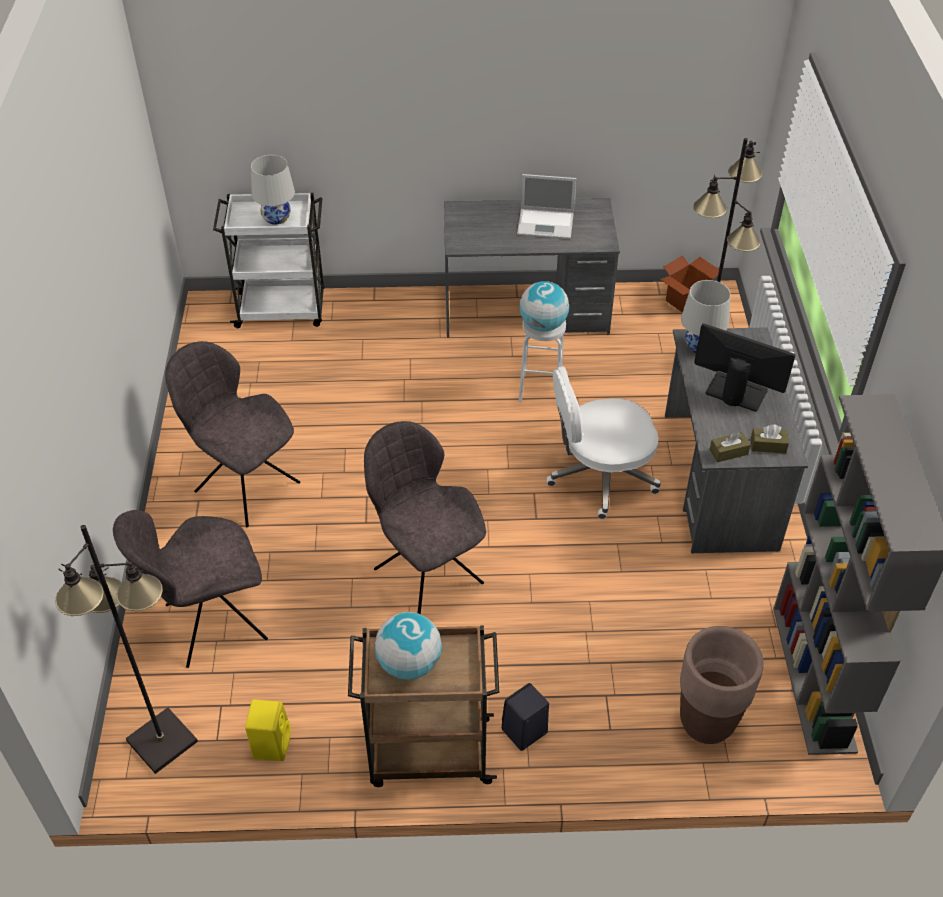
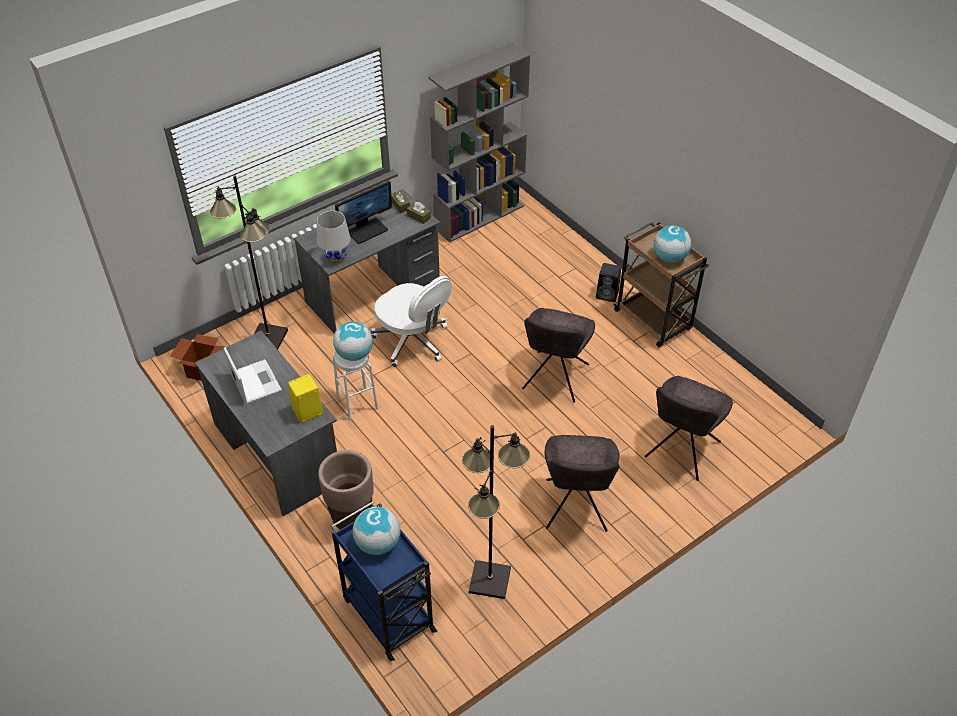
camera: 125 degrees left, 0 degrees up
black floor lamp [55,525,198,774] -> black floor lamp moved to [462,425,530,599]
grey chair [113,510,268,668] -> grey chair turned 90 degrees clockwise [645,376,733,481]
white cart [213,193,325,328] -> blue cart [331,501,437,661]
yellow speaker [245,700,290,761] -> yellow speaker moved to [288,374,323,423]
white table lamp [251,155,295,225] -> globe [353,507,400,555]
brown planter [680,626,764,744] -> brown planter moved to [318,450,374,530]
monitor [694,323,796,412] -> monitor turned 120 degrees counterclockwise [335,181,392,244]

